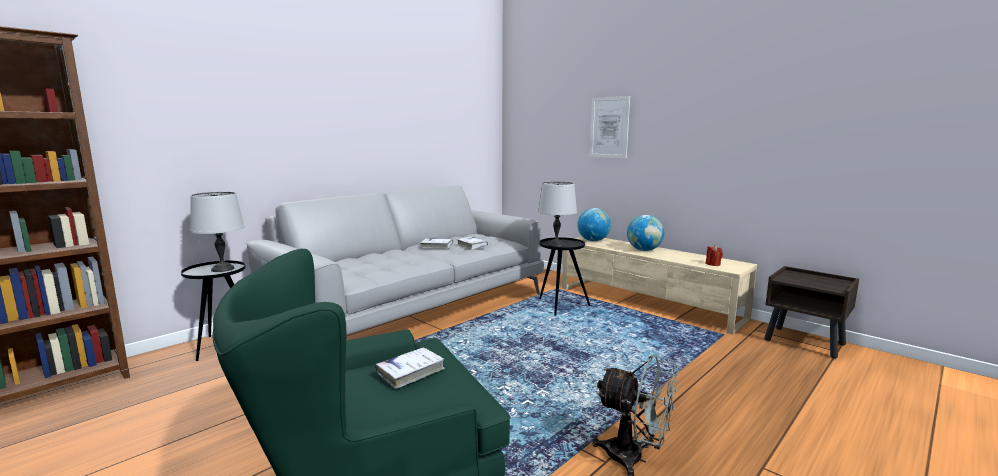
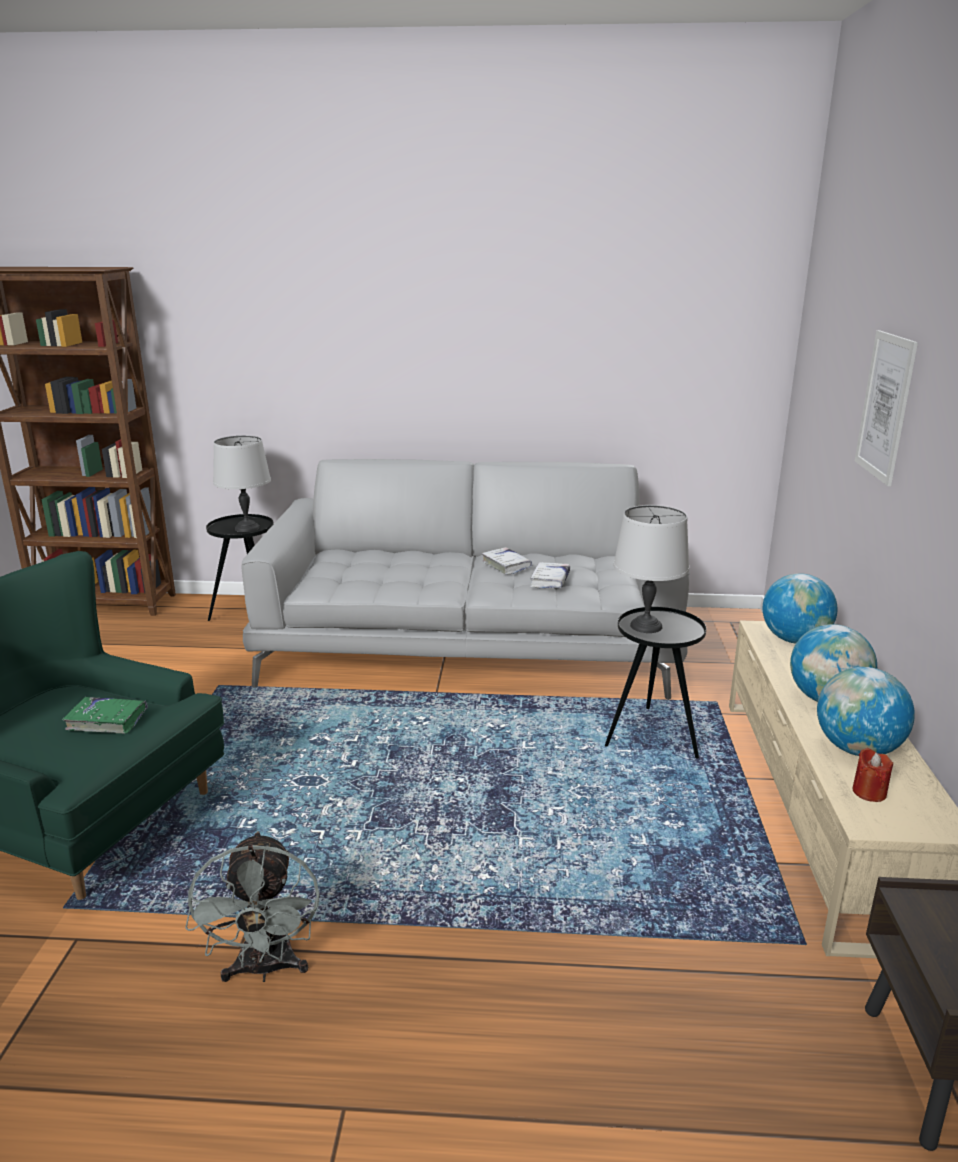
camera: 50 degrees right, 10 degrees up
white book [375,347,445,389] -> green book [62,697,148,734]
none -> globe [817,667,915,756]

